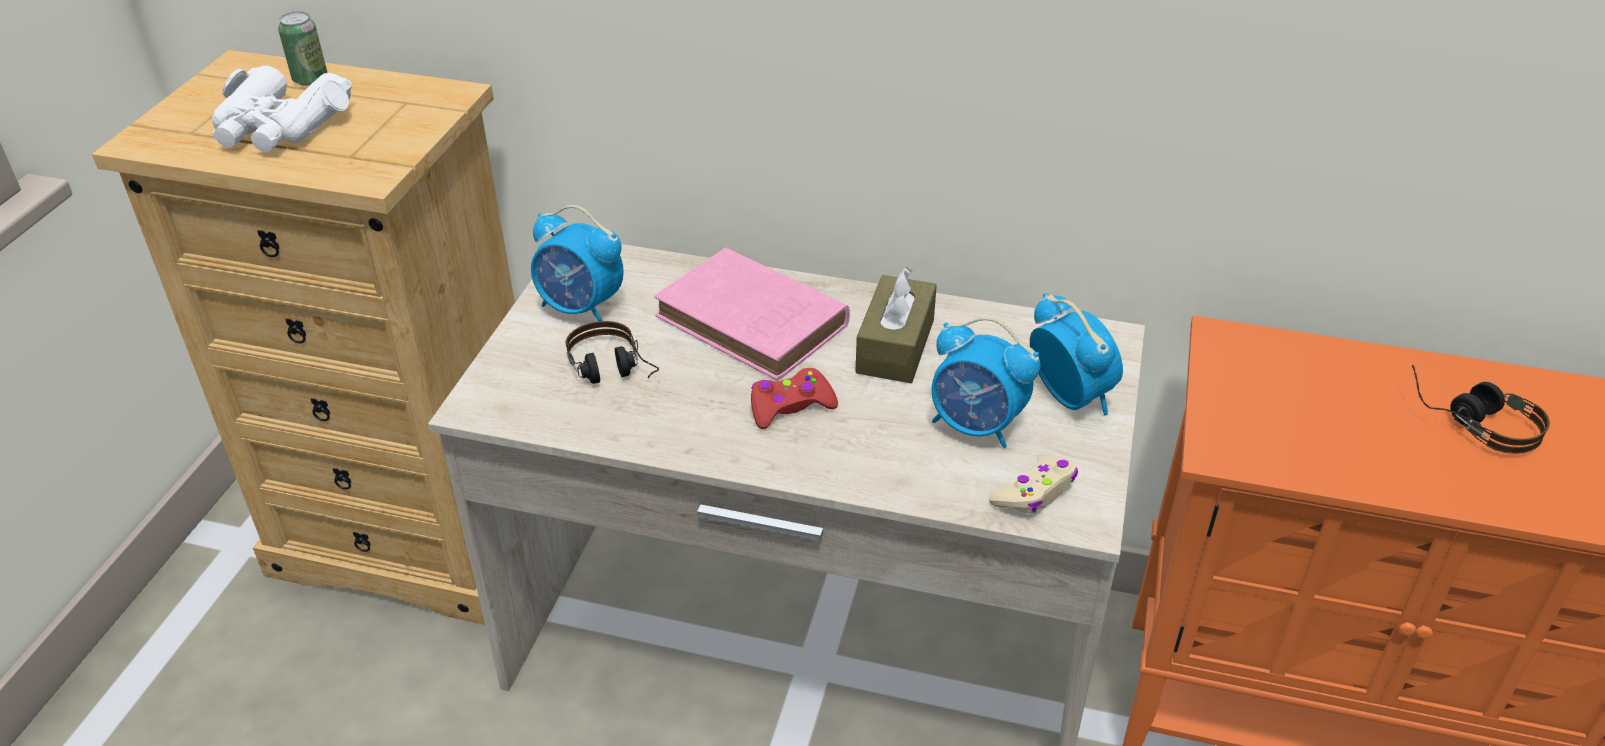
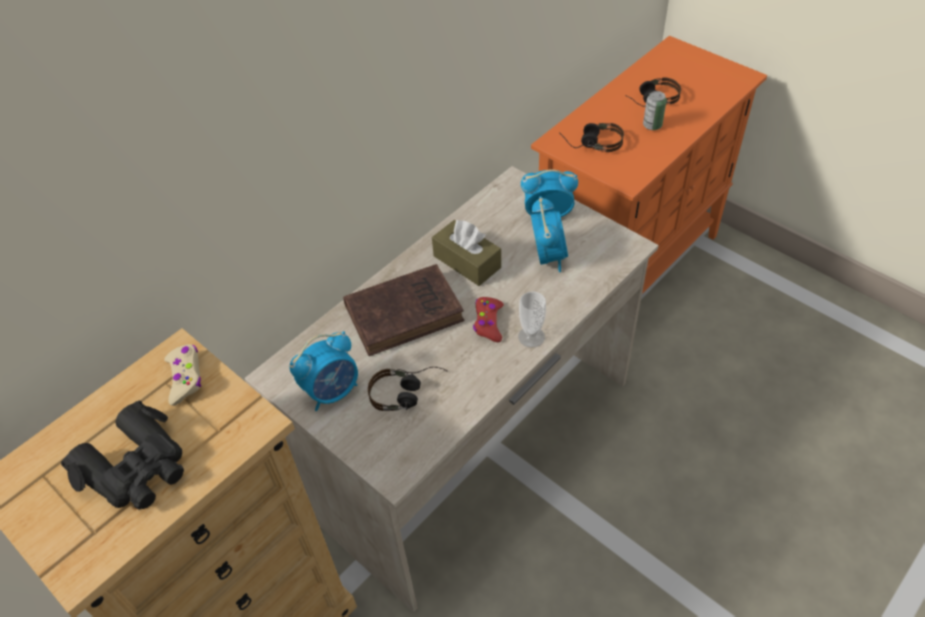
camera: 60 degrees left, 10 degrees up
white binoculars [212,66,352,152] -> black binoculars [61,400,184,510]
can [278,12,327,86] -> can moved to [643,91,667,130]
pink book [654,248,850,381] -> brown book [343,264,465,356]
alarm clock [931,317,1040,448] -> alarm clock turned 60 degrees counterclockwise [531,196,568,272]
beige game controller [989,455,1078,513] -> beige game controller moved to [164,344,202,406]
none -> cup [518,291,546,348]
none -> headphones [559,123,624,152]

